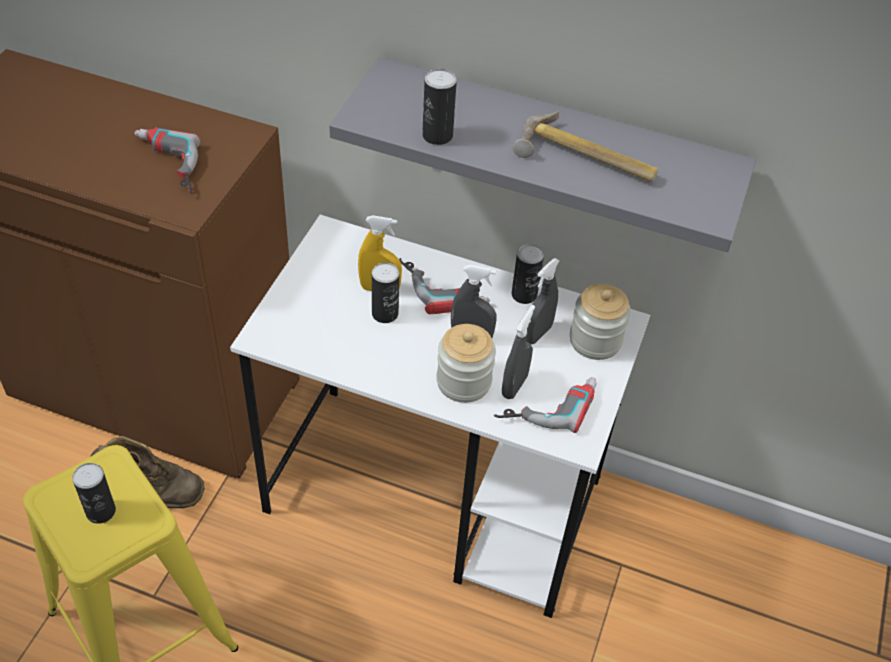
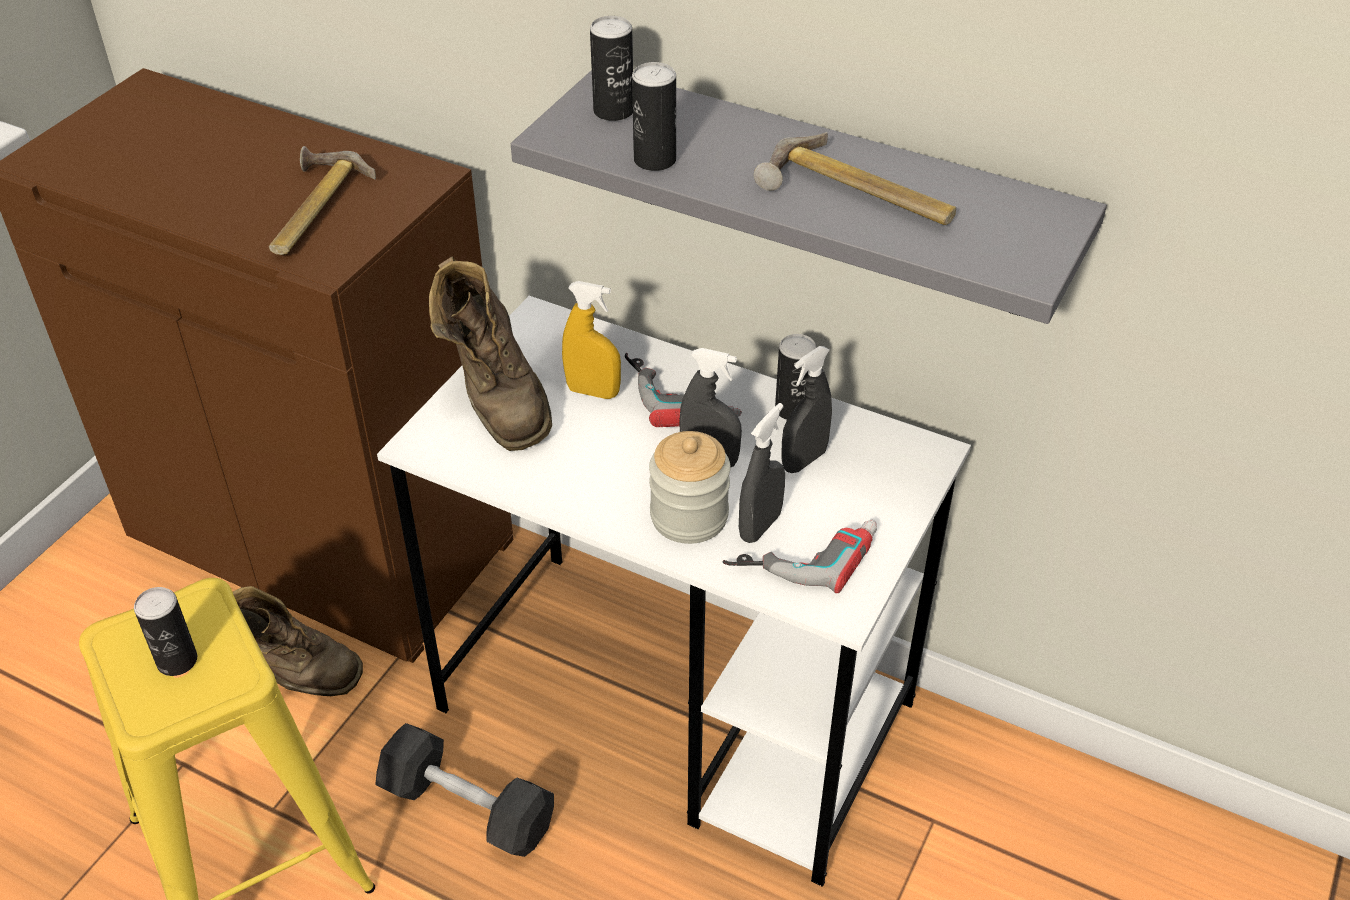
camera: 10 degrees right, 5 degrees down
power drill [134,128,201,194] -> hammer [269,146,376,255]
can [372,262,399,323] -> can moved to [590,16,633,121]
jar [570,284,631,360] -> none
none -> black dumbbell [375,723,554,857]
none -> brown boot [429,257,552,451]

